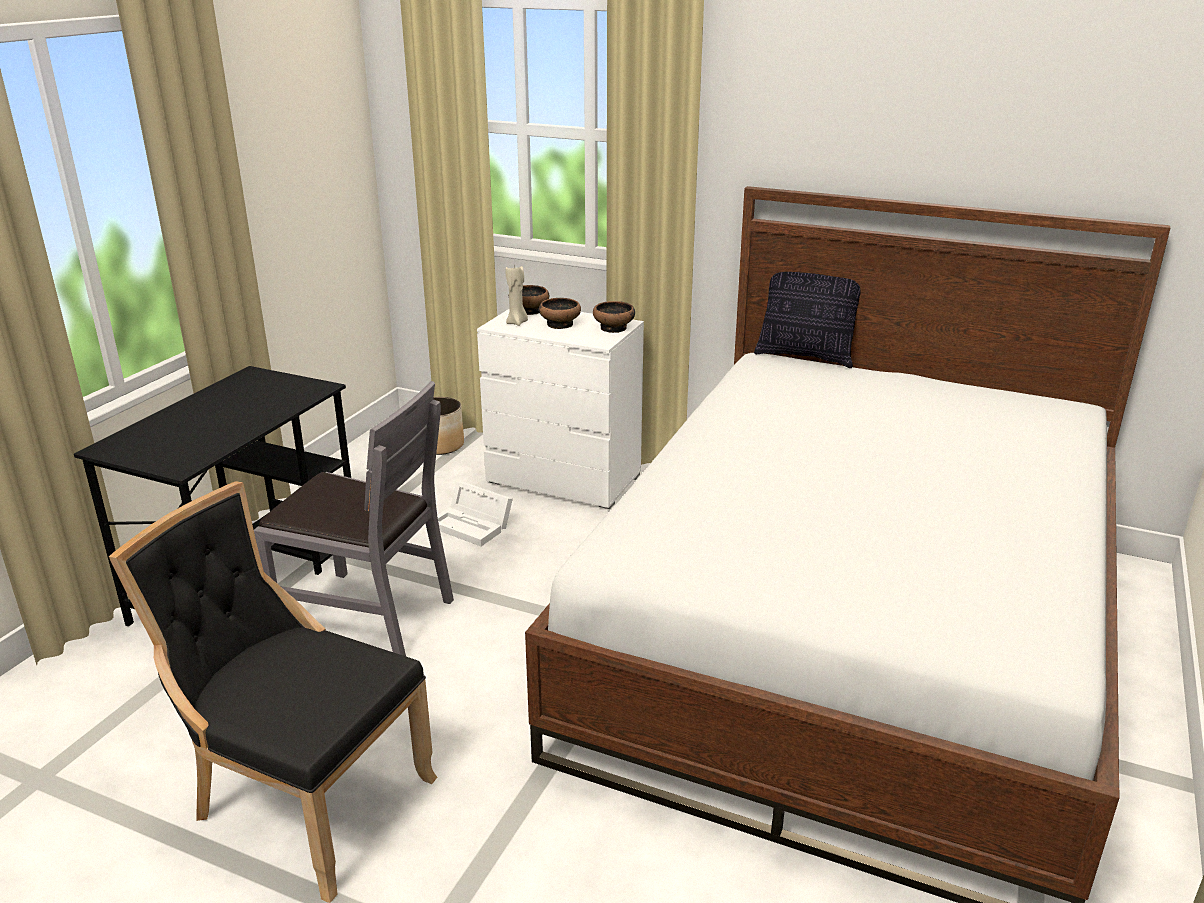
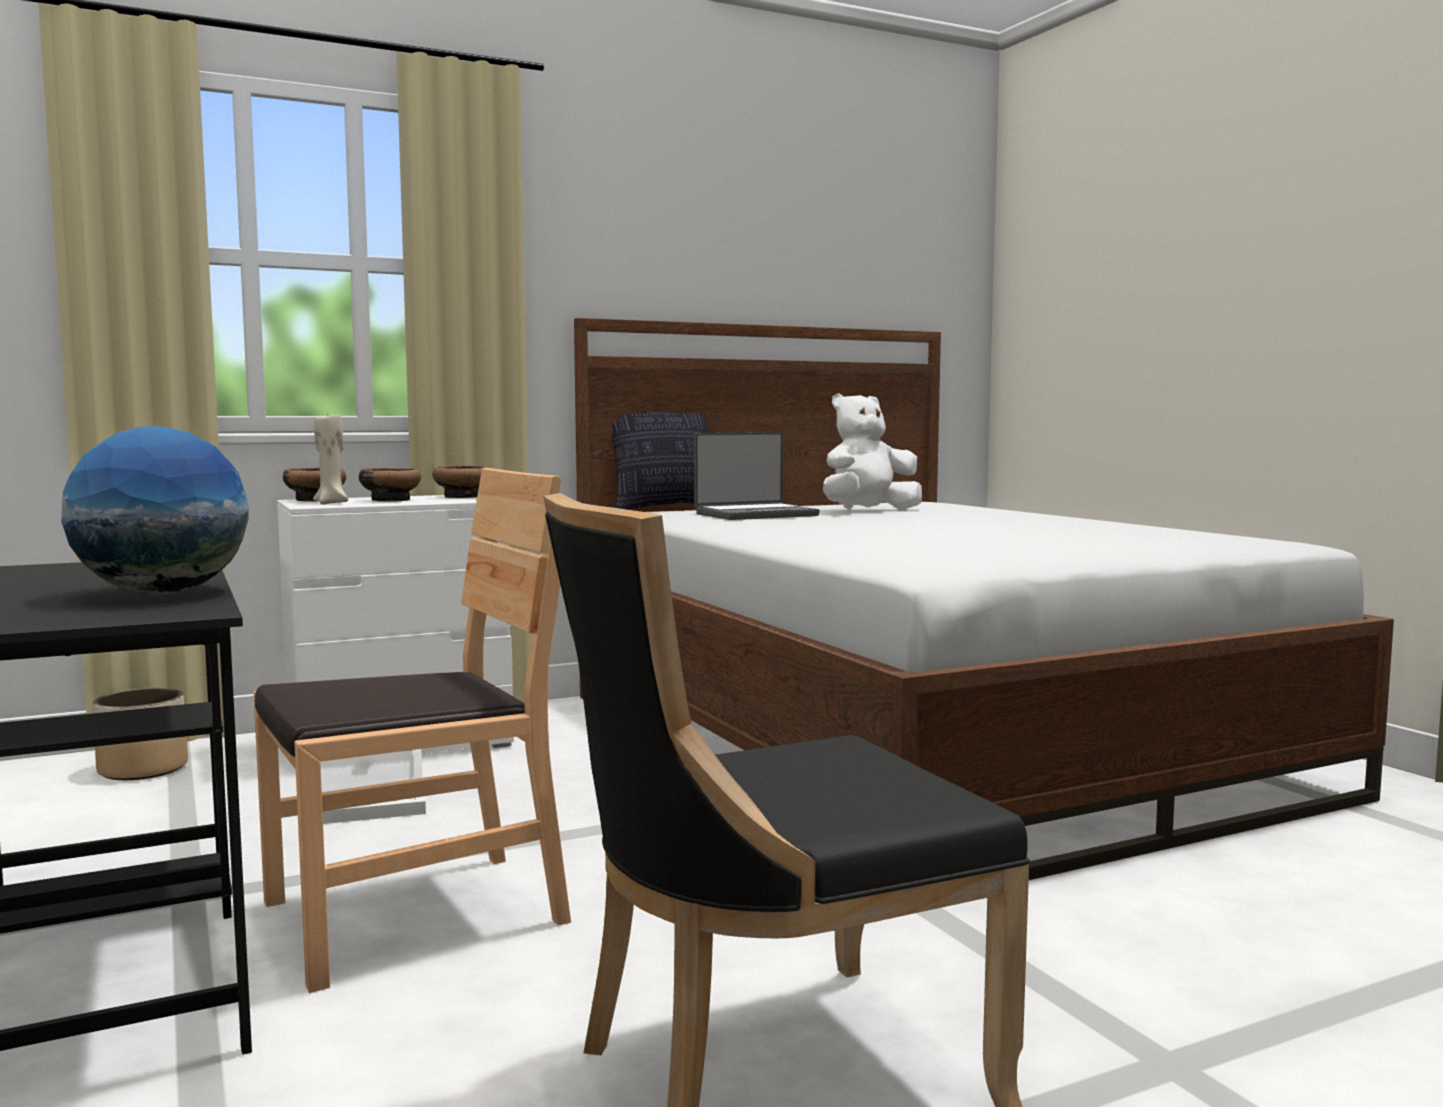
camera: 50 degrees left, 20 degrees down
grey chair [254,381,454,656] -> brown chair [254,468,571,993]
none -> globe [61,426,249,595]
none -> laptop [694,432,820,520]
none -> white plush toy [823,393,922,509]

